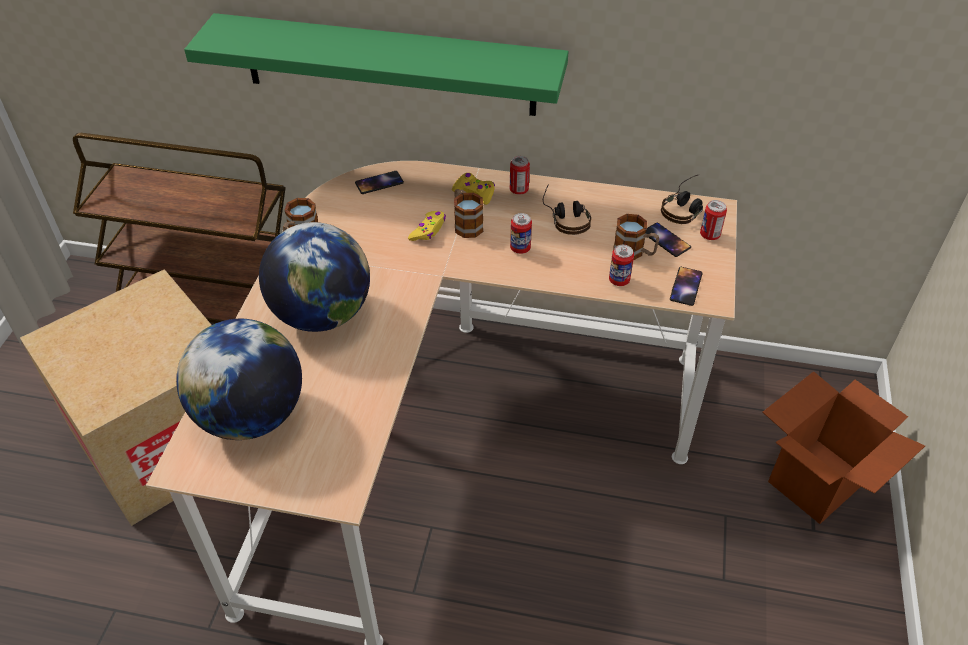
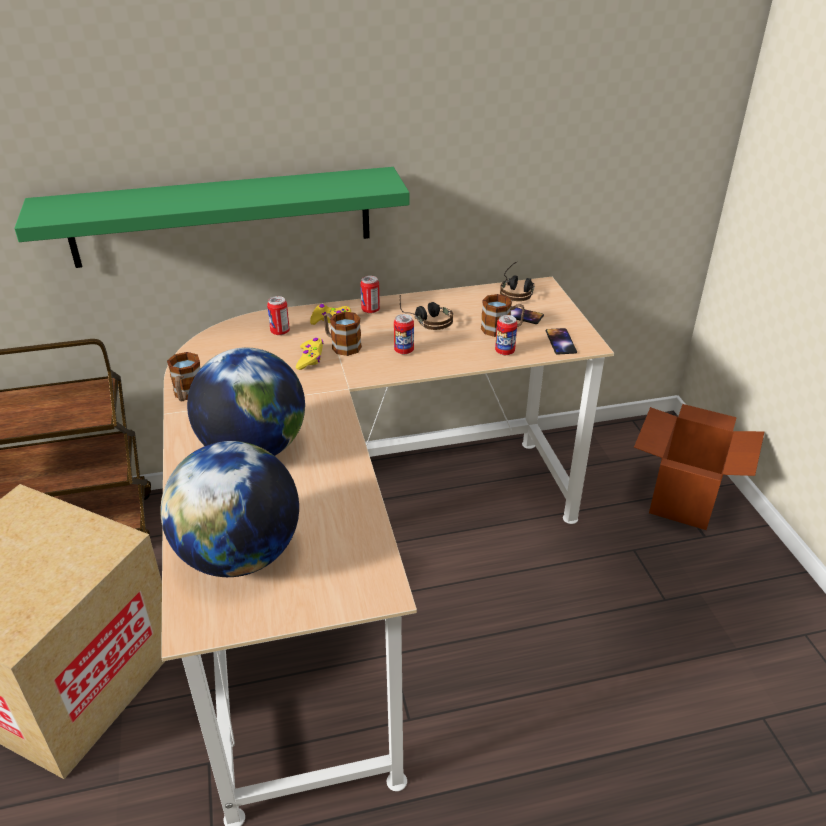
camera: 25 degrees left, 10 degrees down
phone [355,171,404,194] -> none
can [700,200,727,240] -> can moved to [267,296,290,335]

